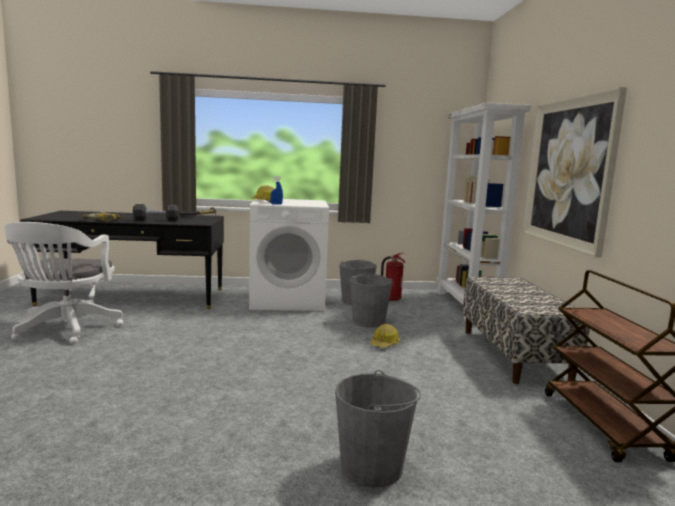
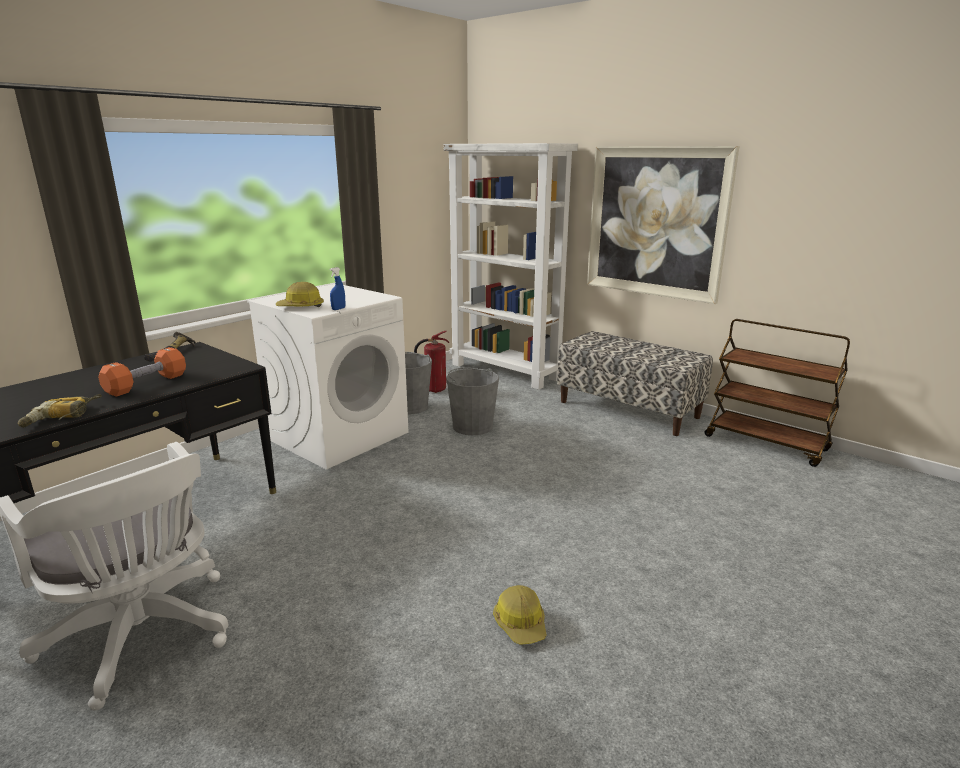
camera: 45 degrees left, 10 degrees up
black dumbbell [133,204,179,221] -> orange dumbbell [98,347,186,397]
grey bucket [335,370,422,488] -> none
hard hat [370,324,400,348] -> hard hat moved to [493,585,547,645]

